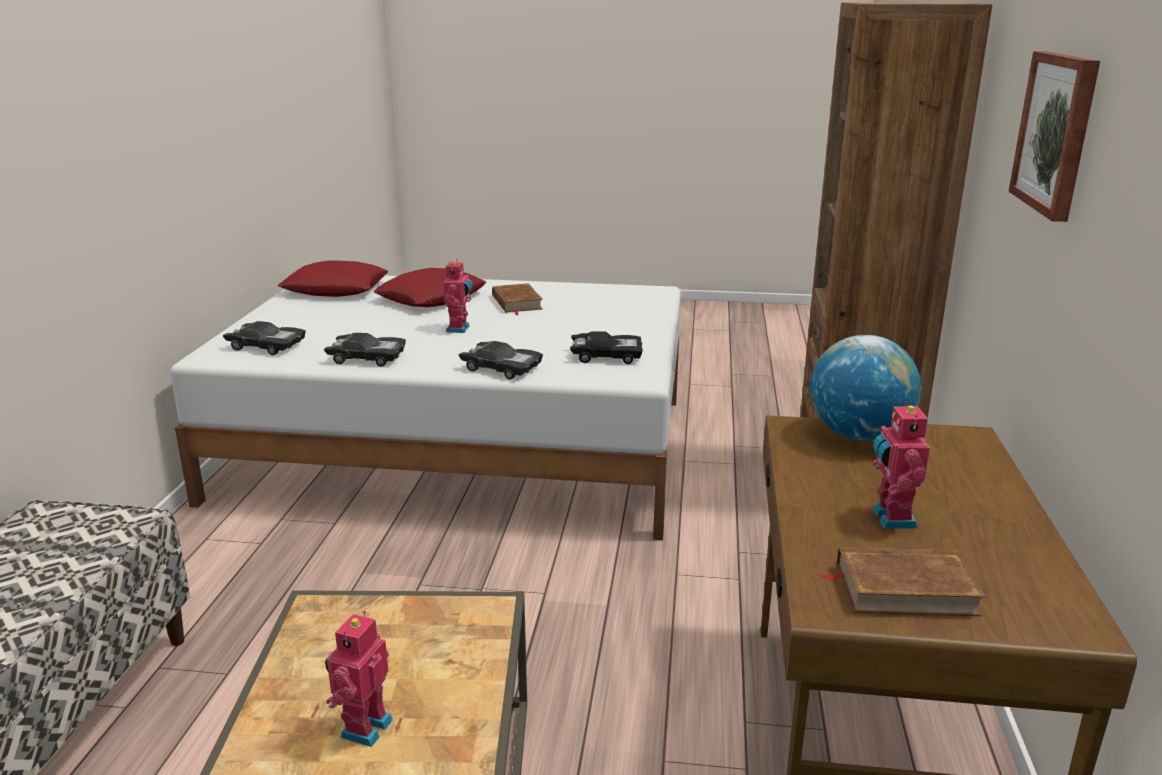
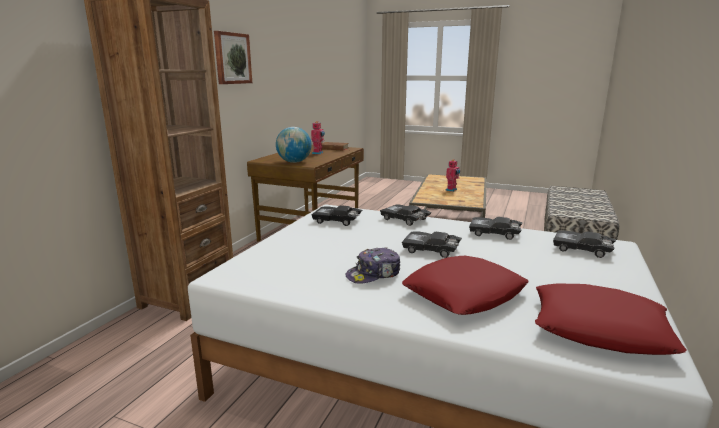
camera: 165 degrees left, 5 degrees down
toy robot [443,259,473,333] -> black toy car [402,231,462,258]
brown book [492,283,543,315] -> cap [346,247,400,283]

